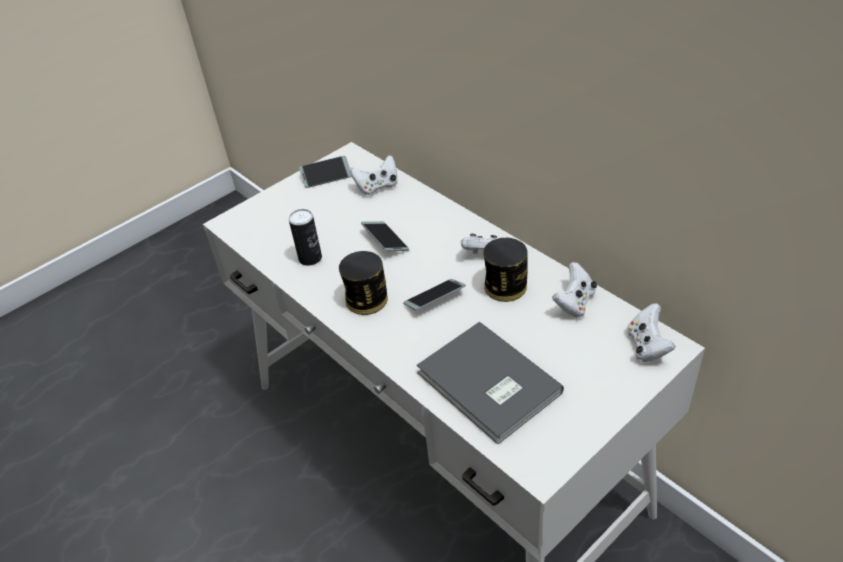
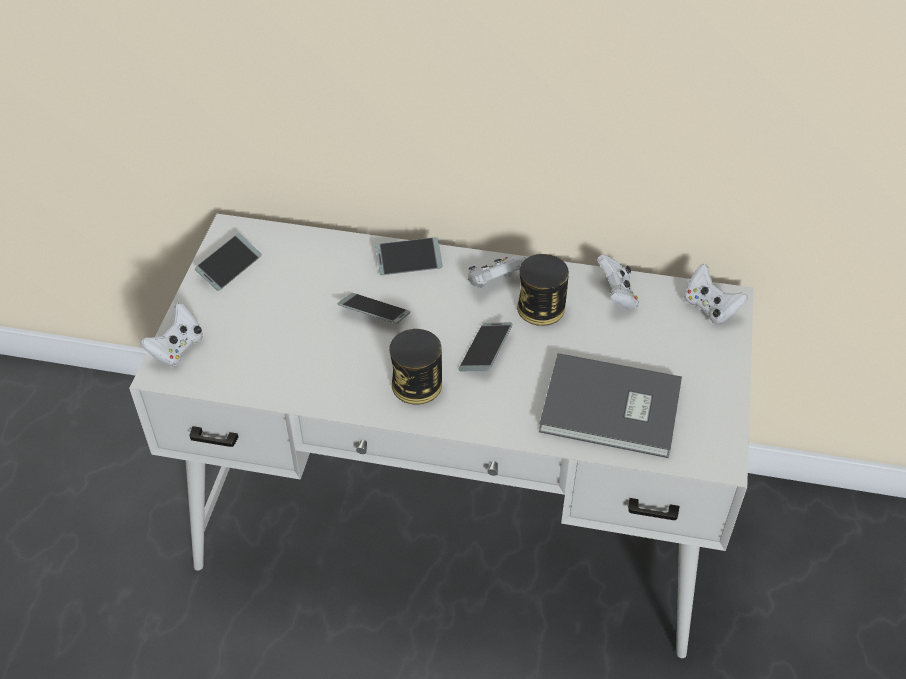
camera: 40 degrees left, 5 degrees up
can [289,209,322,266] -> none
white game controller [350,155,398,195] -> white game controller moved to [140,303,203,367]
none -> phone [376,237,443,275]

